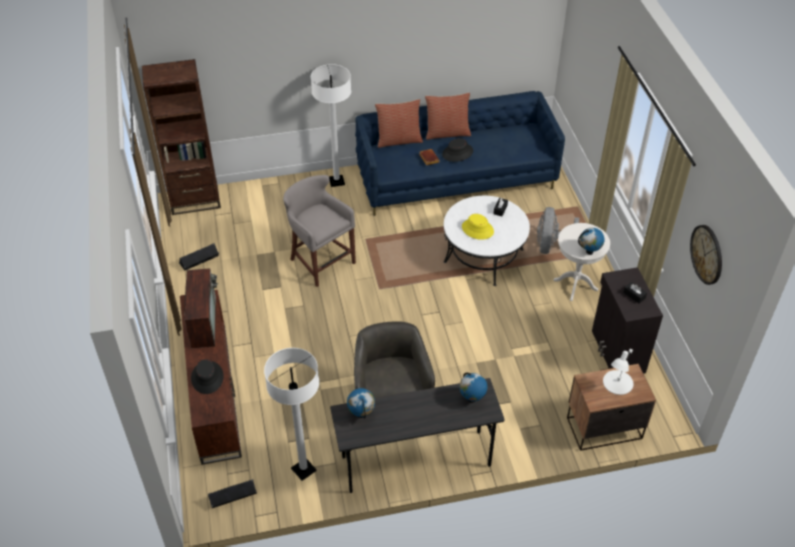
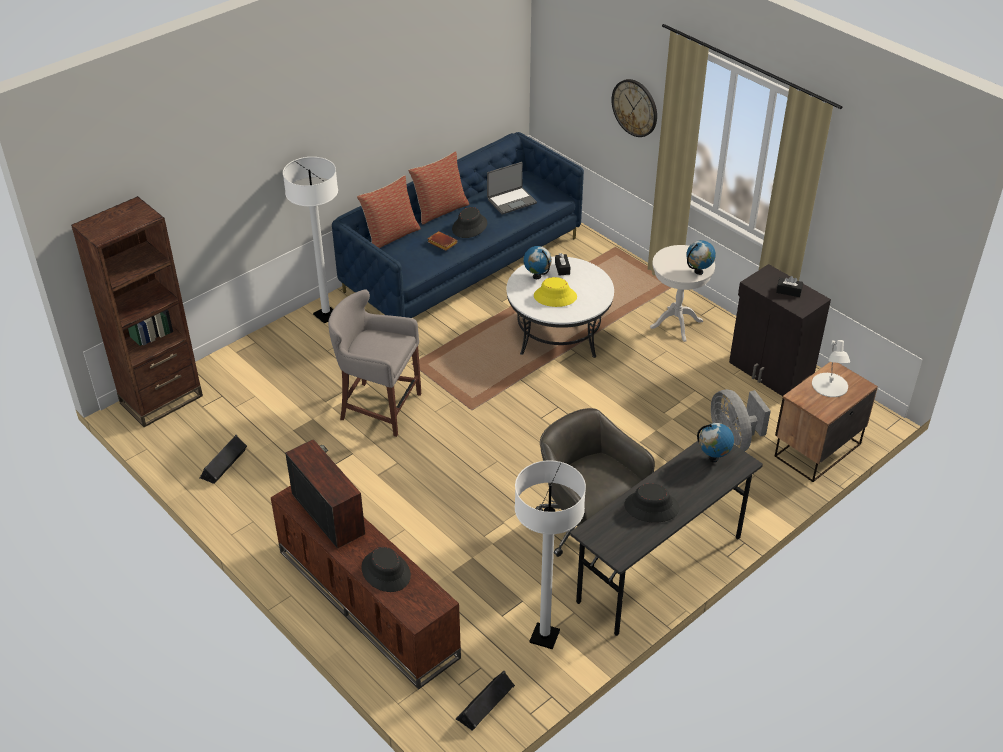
camera: 30 degrees left, 5 degrees down
globe [347,388,375,419] -> globe moved to [523,246,552,279]
grey fan [537,207,579,254] -> grey fan moved to [711,389,771,451]
wall clock [690,225,722,285] -> wall clock moved to [611,79,657,137]
none -> laptop [487,162,537,214]
none -> black hat [624,483,679,523]

